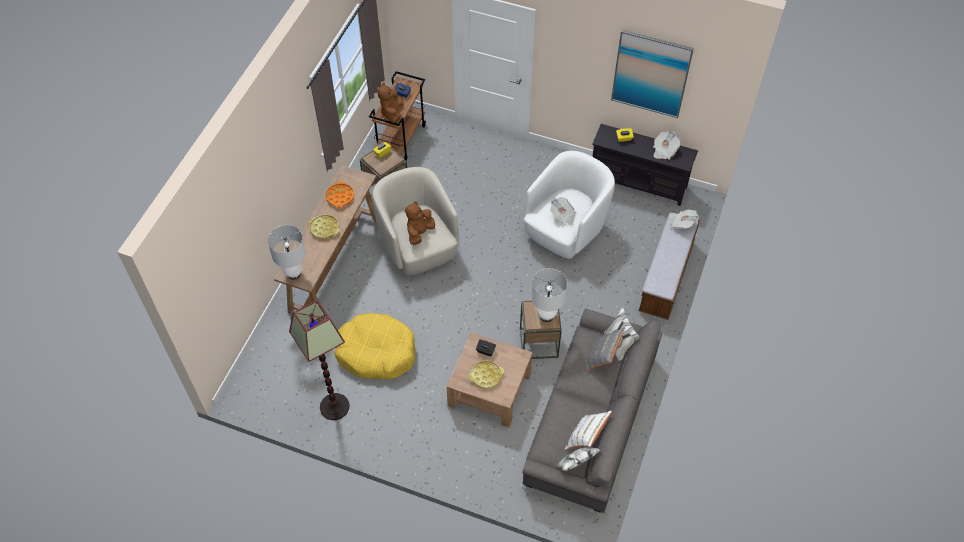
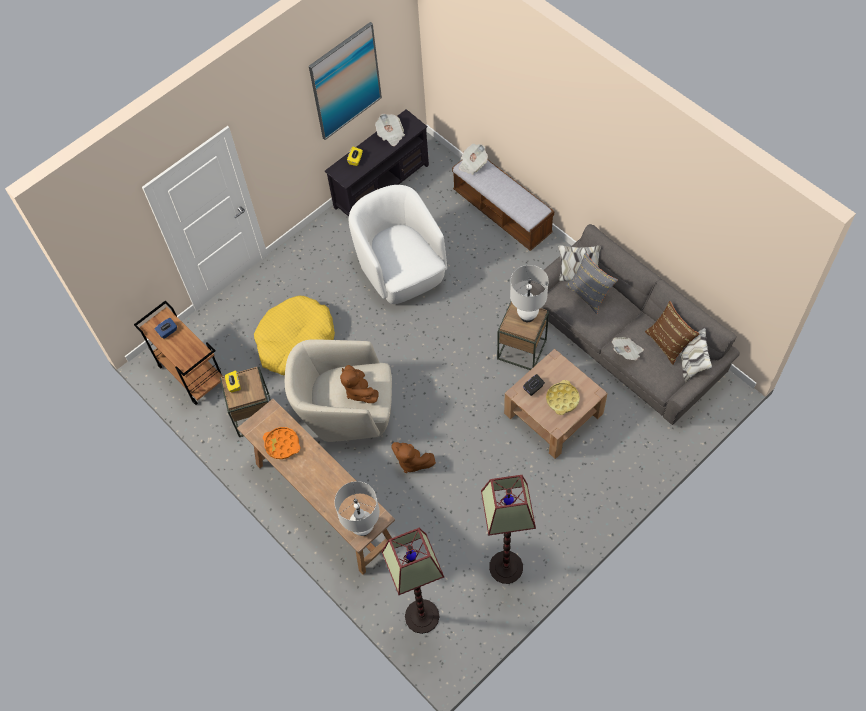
camera: 60 degrees left, 5 degrees up
yellow tray [309,214,340,239] -> none
yellow dog bed [334,313,415,380] -> yellow dog bed moved to [254,296,335,376]
brown plush toy [377,82,404,123] -> brown plush toy moved to [392,442,436,473]
newspaper [550,197,576,225] -> newspaper moved to [612,337,644,360]
white pillow [565,411,612,450] -> brown pillow [645,301,699,365]
none -> floor lamp [381,528,444,634]

